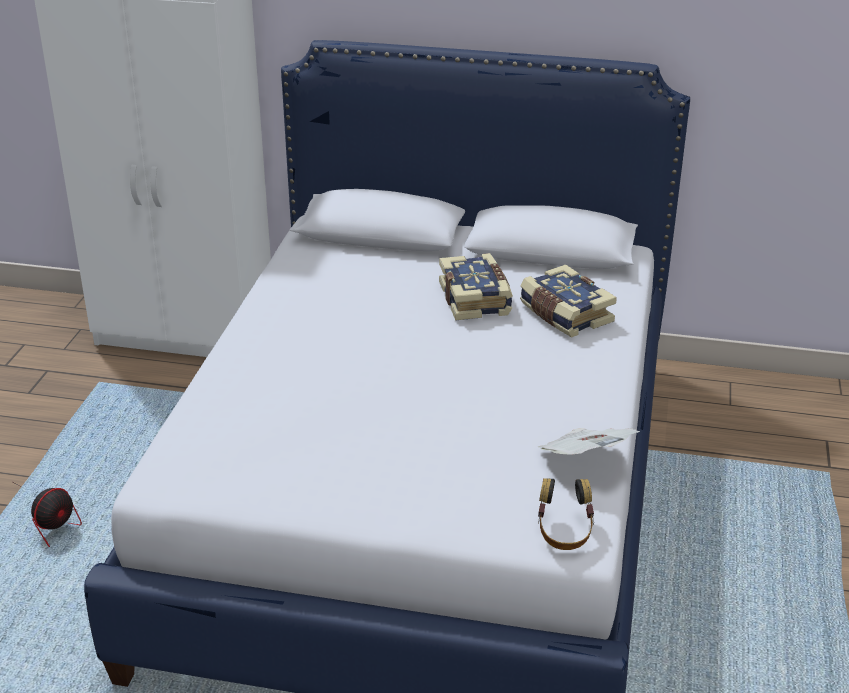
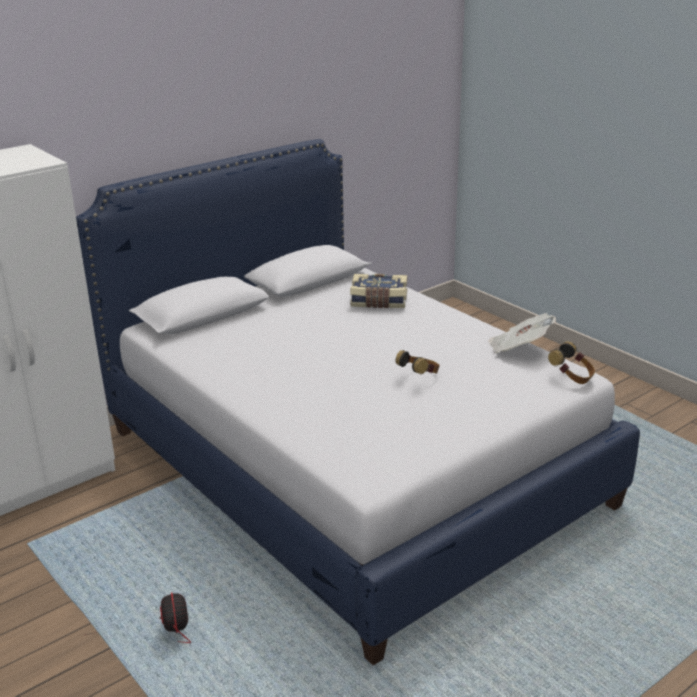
camera: 50 degrees left, 5 degrees down
book [439,253,513,320] -> none
none -> headphones [395,350,440,374]

